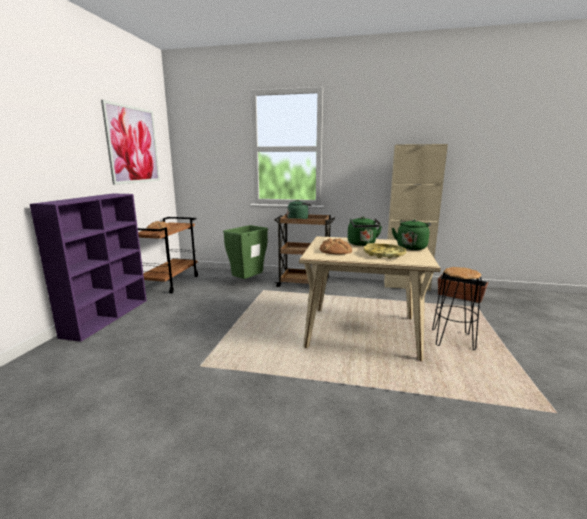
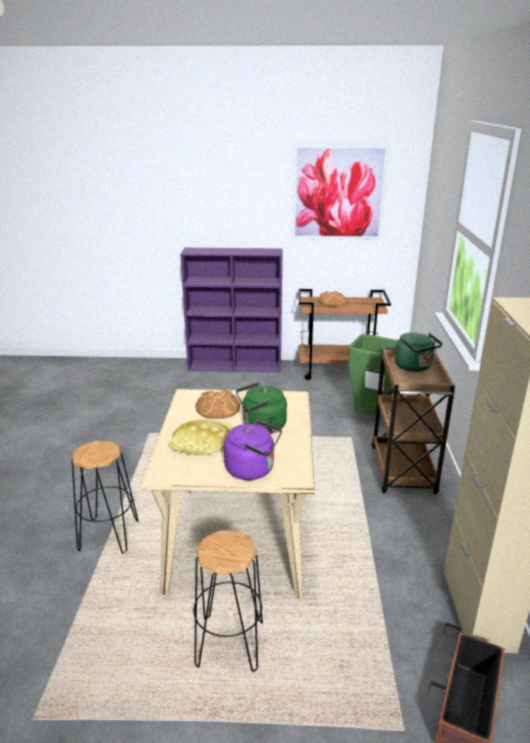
camera: 80 degrees right, 10 degrees up
green kettle [392,219,431,250] -> purple kettle [224,420,282,480]
none -> black stool [72,441,139,553]

